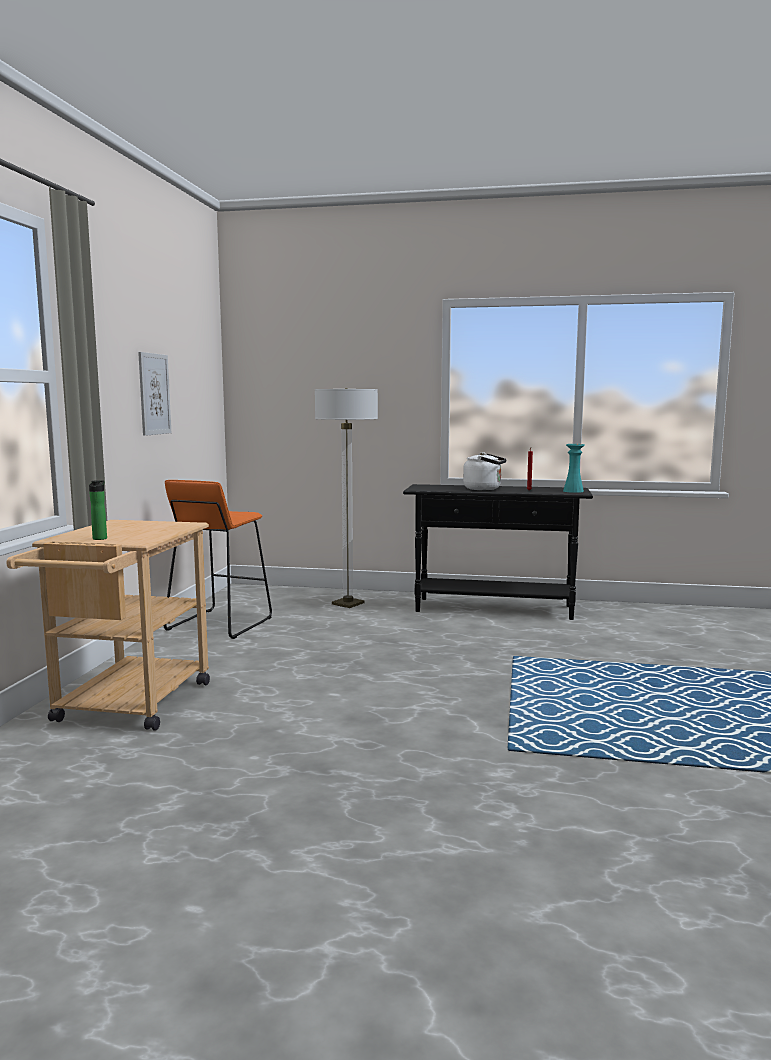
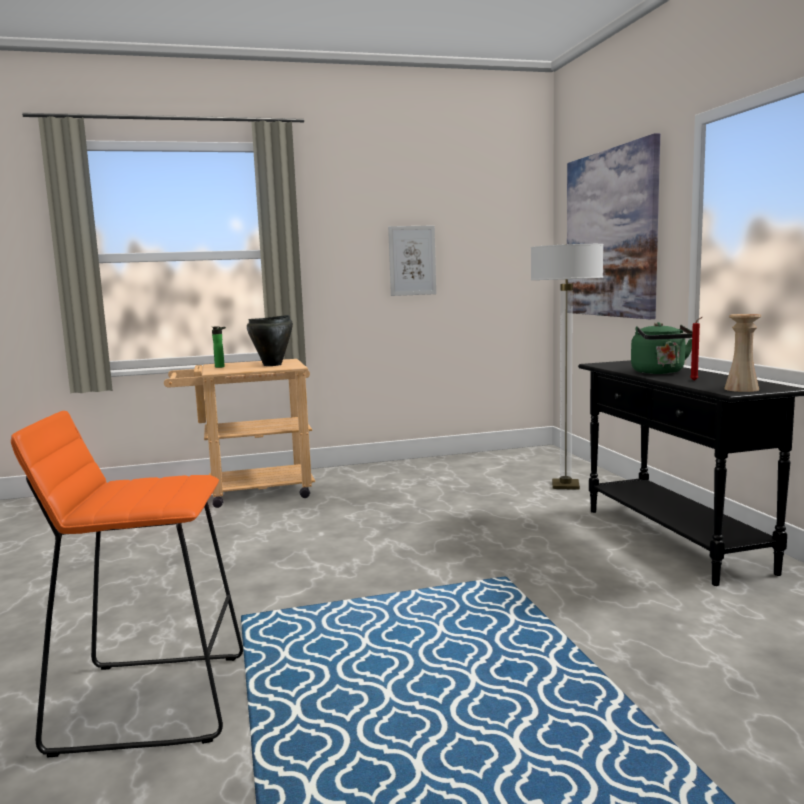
camera: 65 degrees right, 0 degrees up
orange stool [164,480,272,639] -> orange stool moved to [11,411,243,758]
white kettle [463,452,507,490] -> green kettle [631,322,692,374]
turquoise vase [563,444,585,493] -> beige vase [724,314,762,392]
none -> black cooking pot [247,315,293,366]
none -> picture [567,133,660,319]

